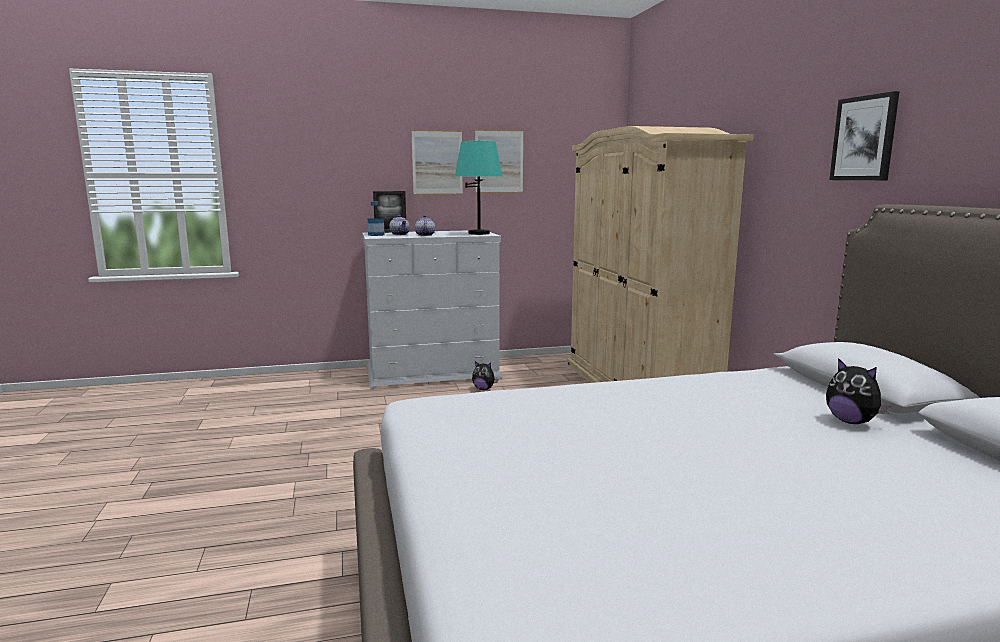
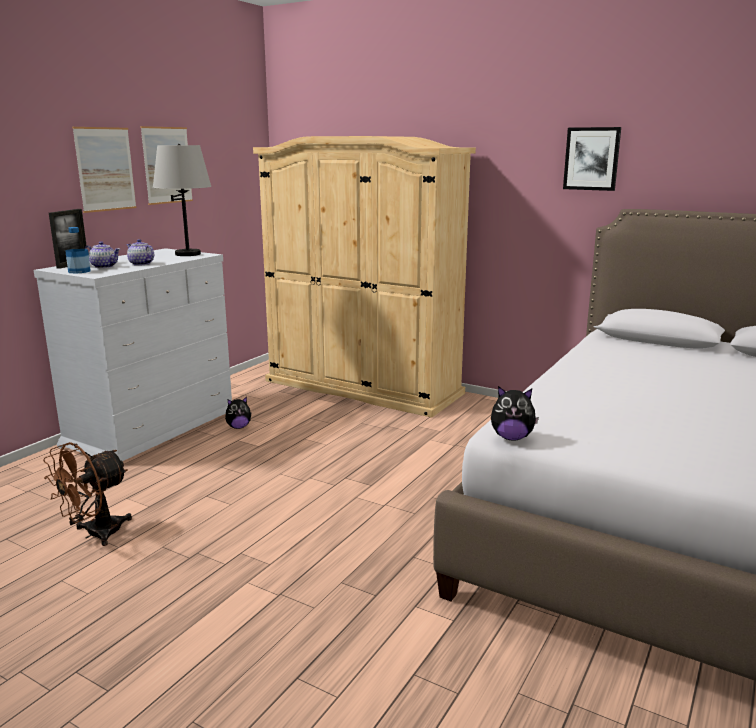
camera: 45 degrees left, 5 degrees up
turquoise table lamp [455,140,503,235] -> grey table lamp [153,144,211,256]
plush toy [826,358,891,424] -> plush toy moved to [491,386,539,441]
none -> brown fan [43,442,132,546]

